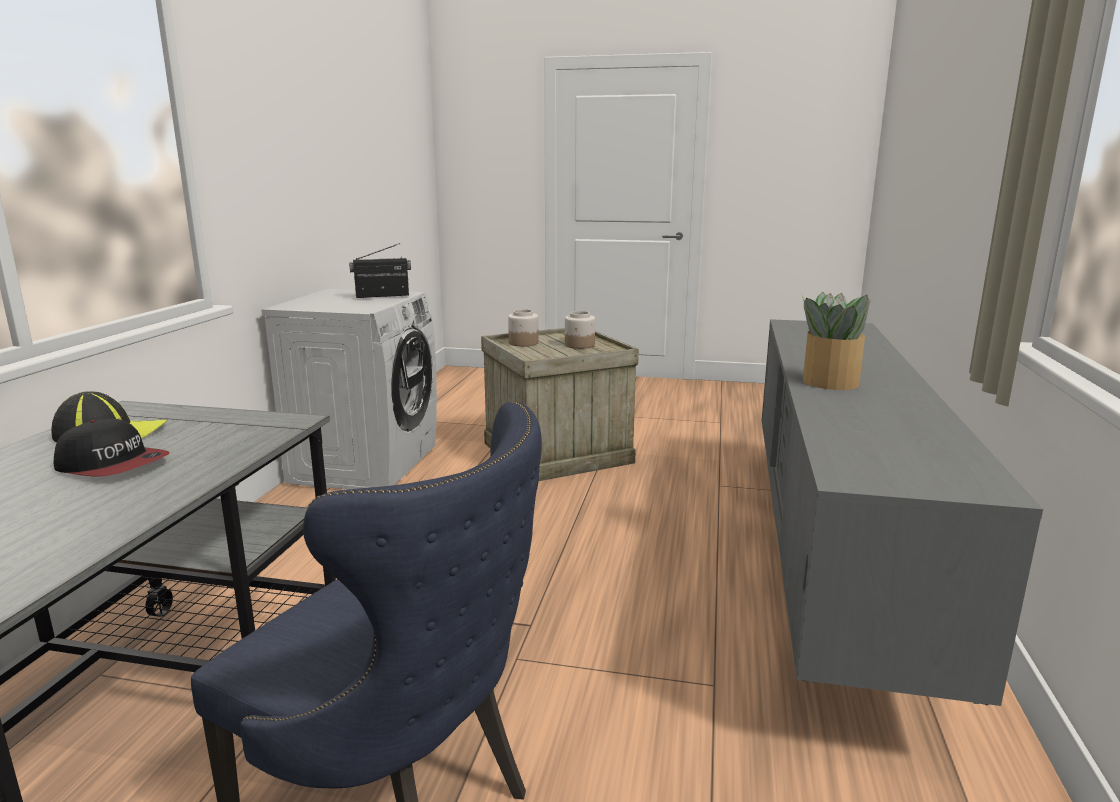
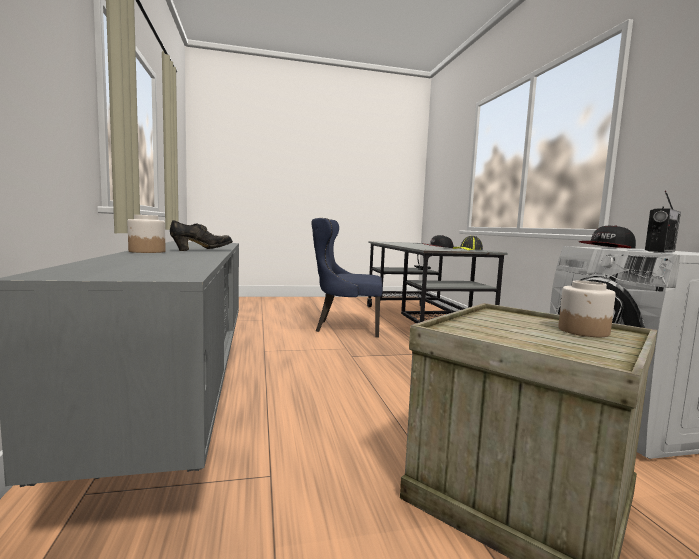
camera: 155 degrees right, 10 degrees down
jar [565,311,595,349] -> jar moved to [128,215,165,253]
potted plant [802,292,872,390] -> black shoe [170,220,233,251]
none -> cap [579,225,636,249]

